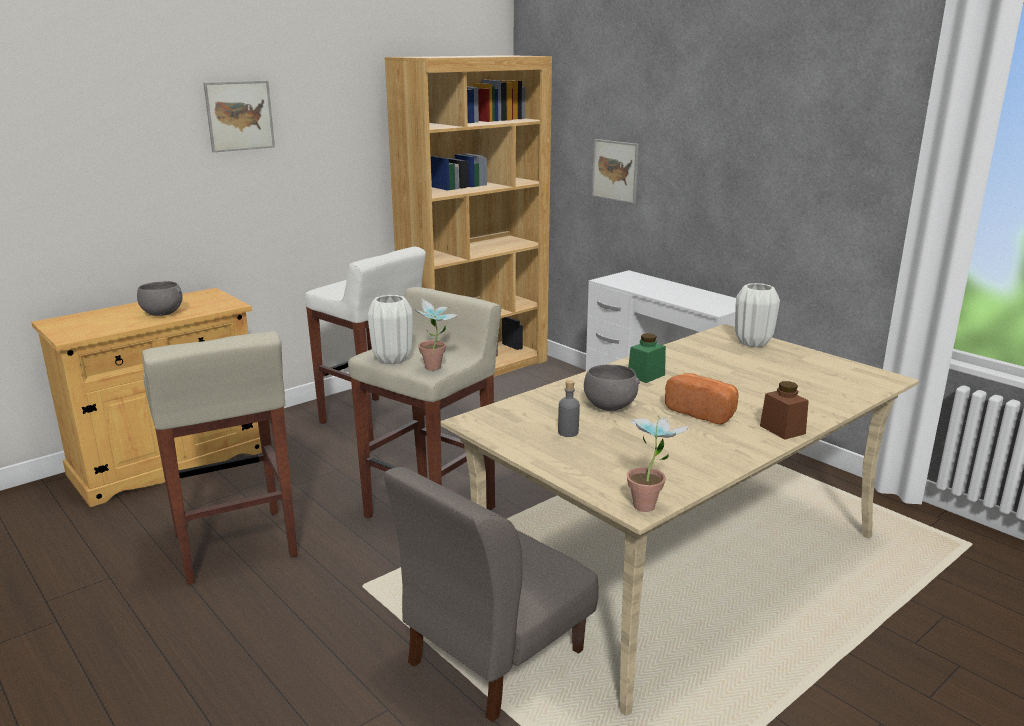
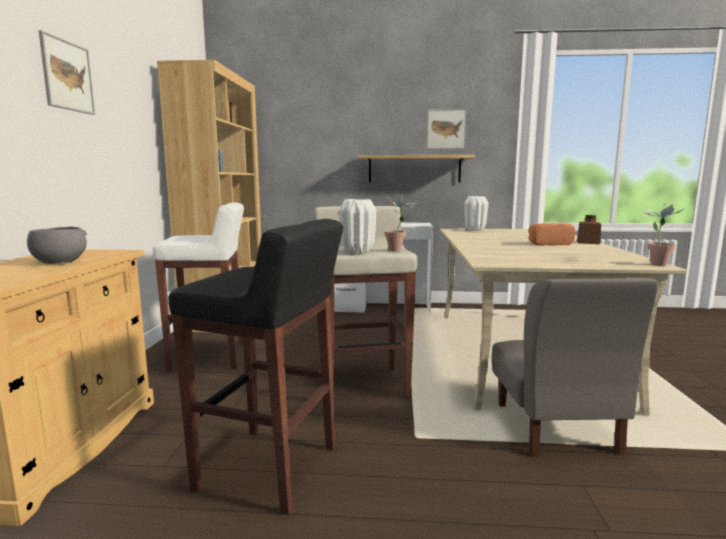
camera: 45 degrees left, 10 degrees down
beige stool [142,331,298,585] -> black stool [169,219,343,515]
grey bottle [558,380,580,437] -> none
grey bowl [584,365,640,411] -> none
picture [592,139,639,204] -> picture moved to [427,109,467,149]
green jar [628,333,666,383] -> none
none -> shelf [358,155,475,182]

